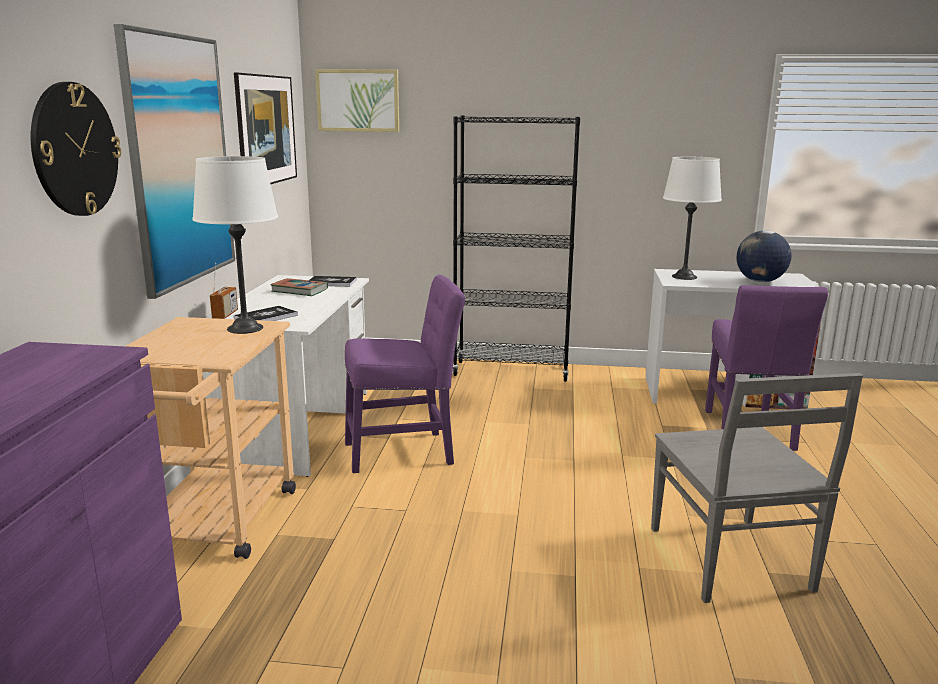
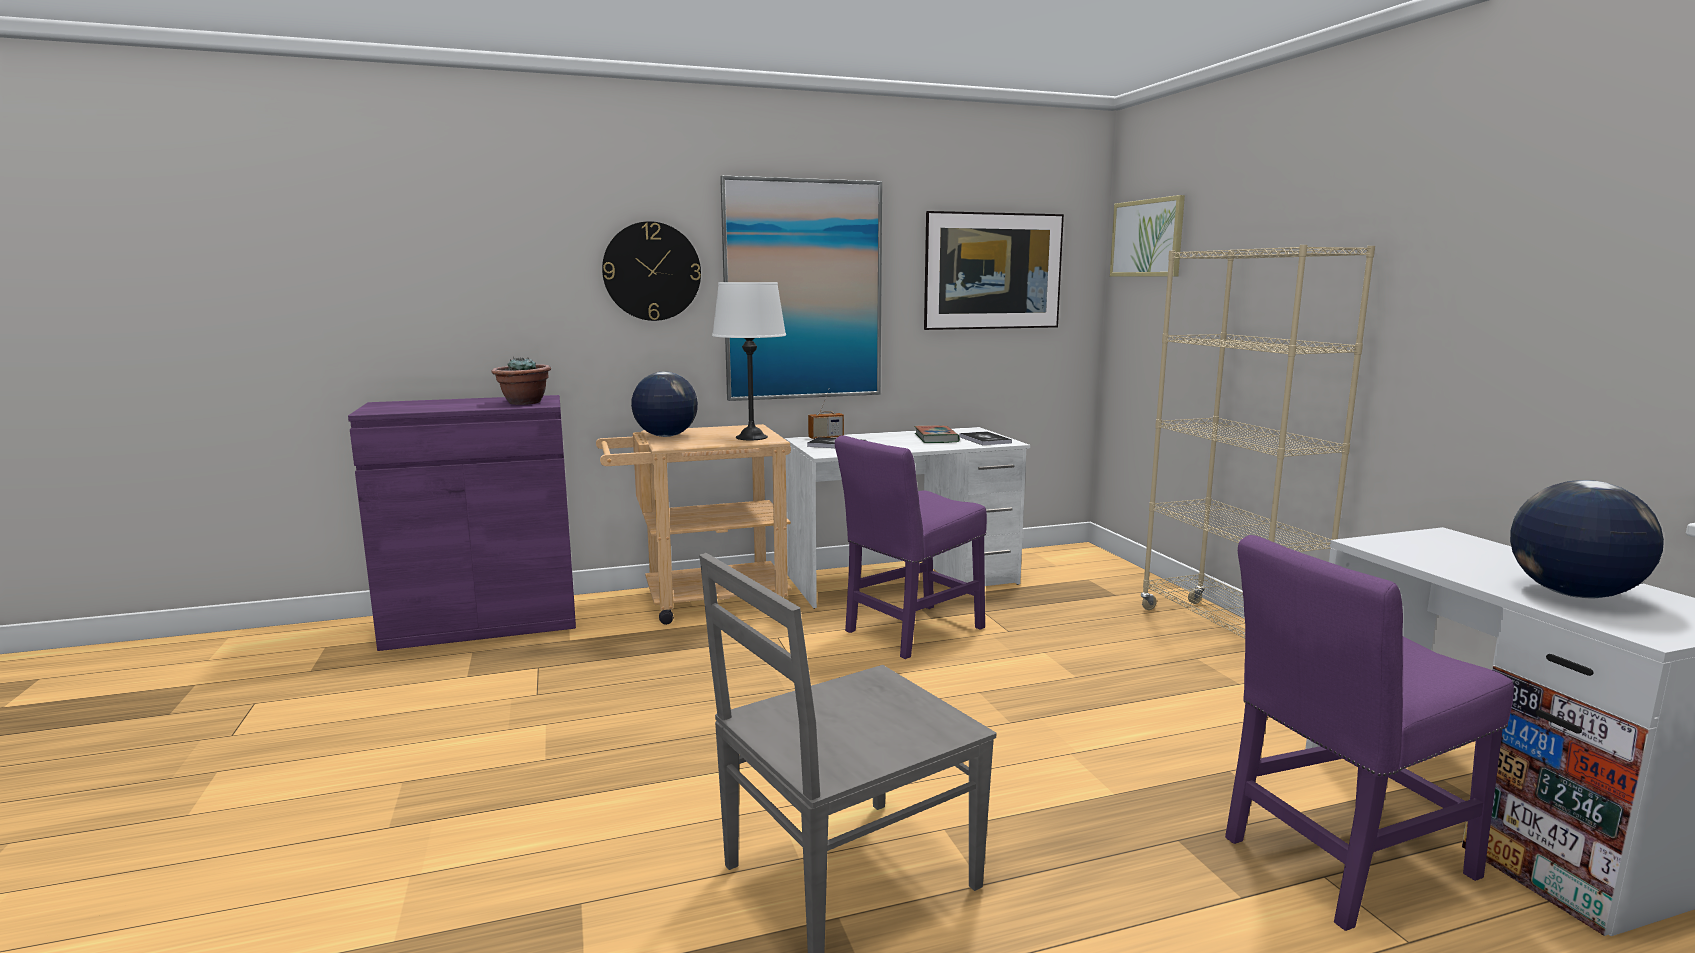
camera: 65 degrees right, 5 degrees down
purple chair [345,275,465,473] -> purple chair turned 90 degrees clockwise [835,435,987,659]
black bookcase [452,116,580,382] -> beige bookcase [1141,245,1375,638]
white table lamp [663,157,722,280] -> none
none -> potted plant [492,357,551,405]
none -> globe [631,372,698,437]

